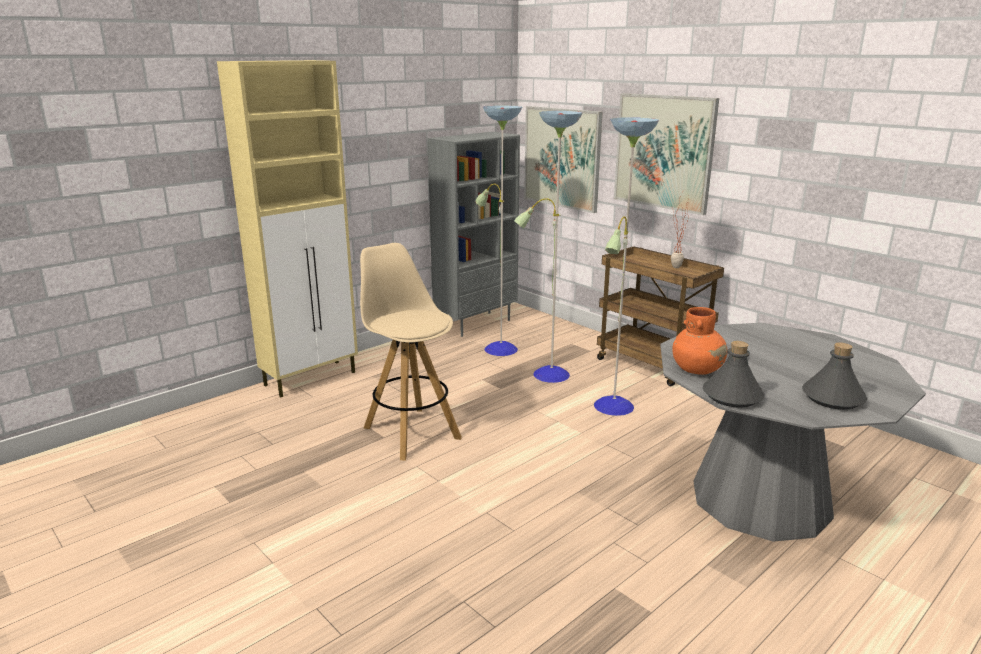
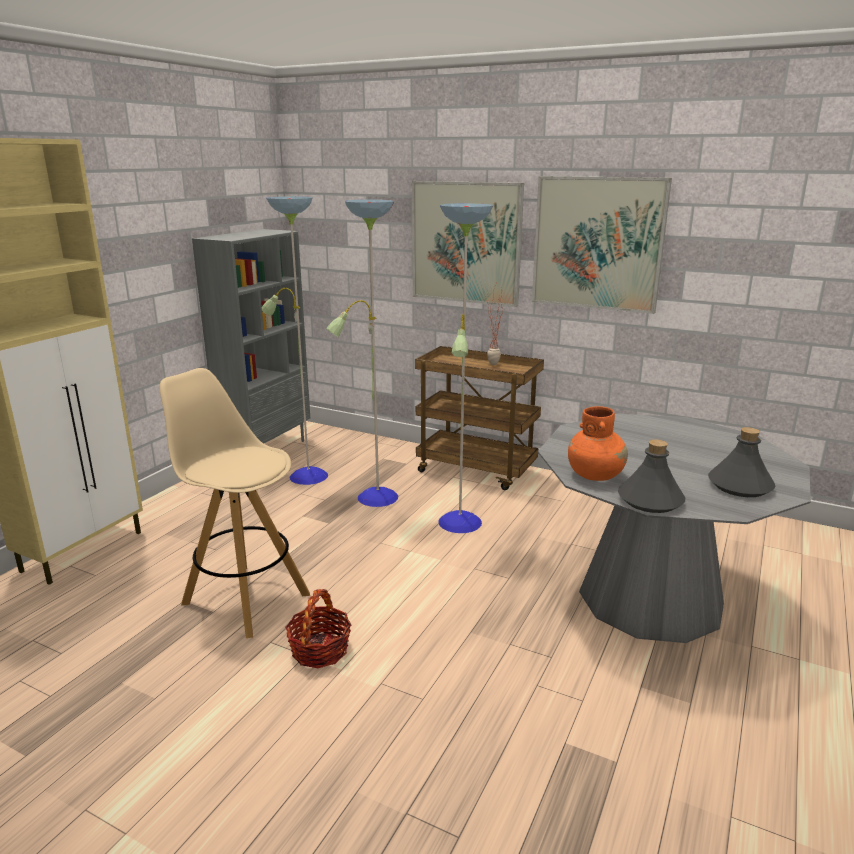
camera: 20 degrees left, 0 degrees up
picture [524,106,602,213] -> picture moved to [532,176,672,314]
none -> basket [285,589,351,668]

